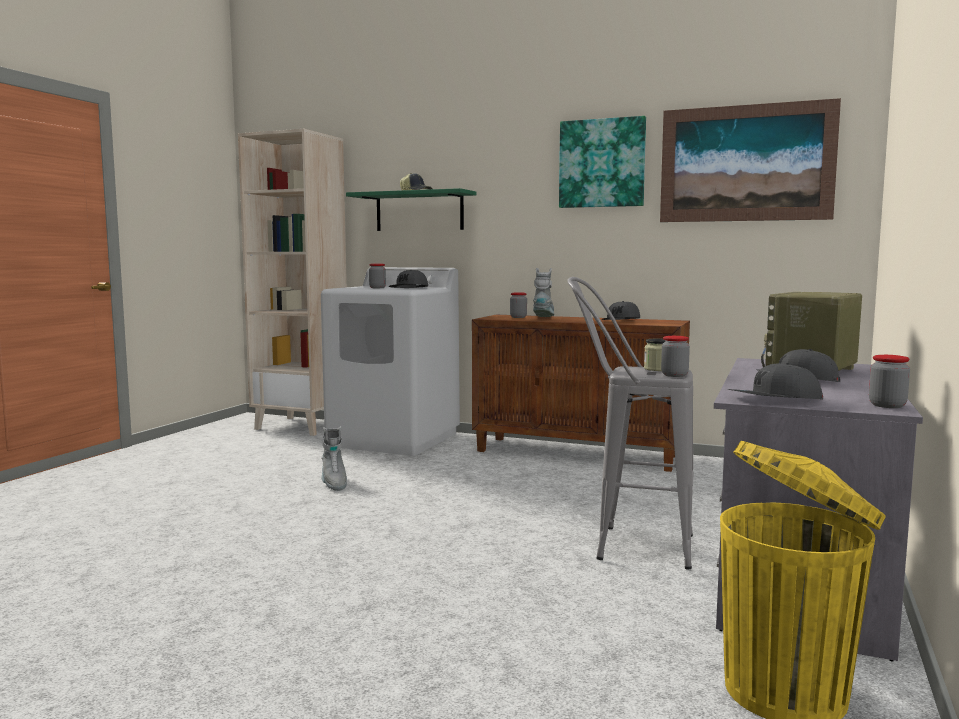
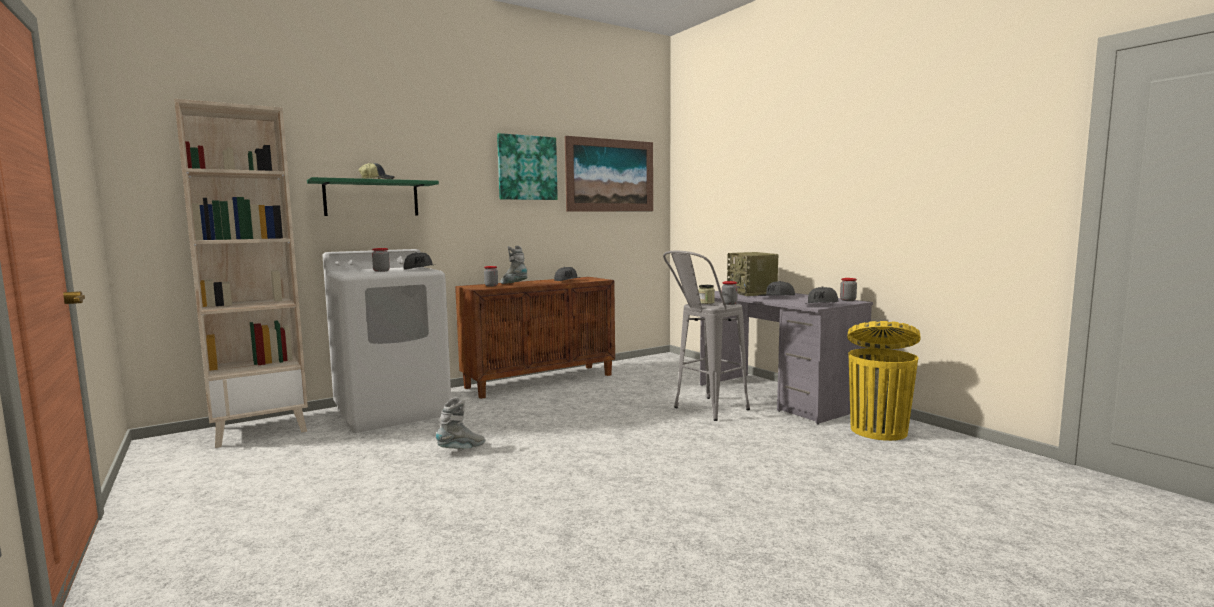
camera: 55 degrees left, 0 degrees up
grey boot [322,426,347,491] -> grey boot turned 60 degrees counterclockwise [436,397,485,449]

